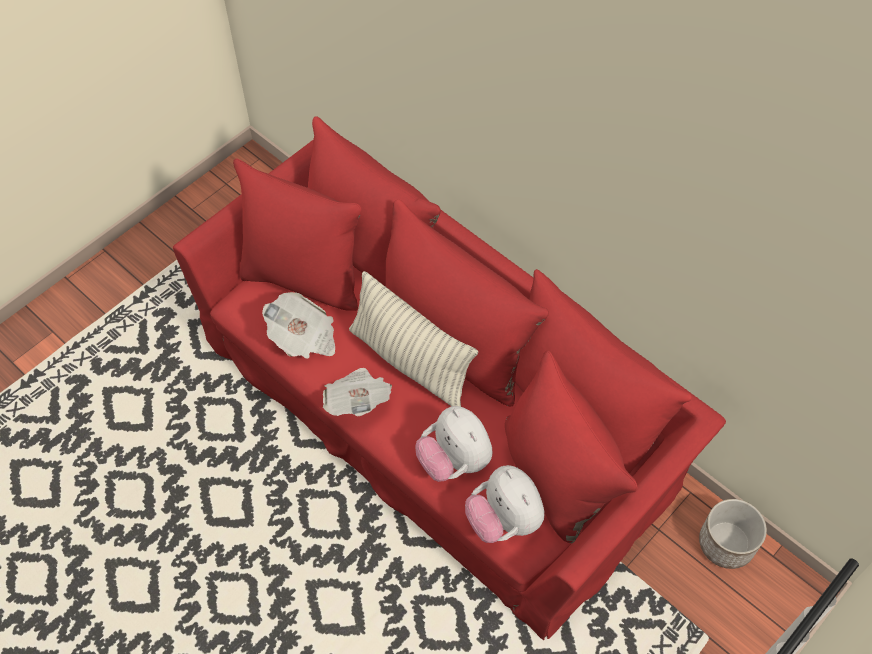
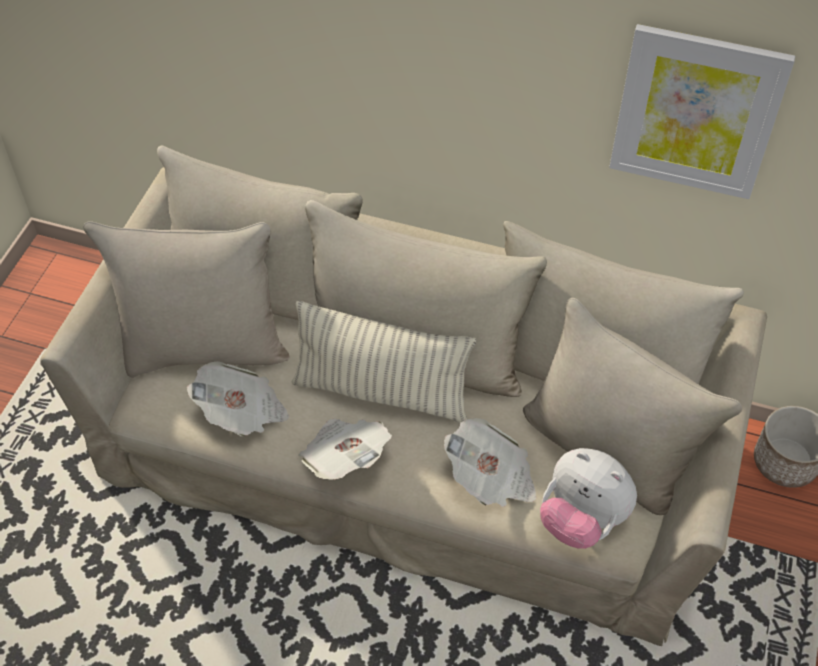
camera: 25 degrees left, 5 degrees down
red sofa [173,116,726,640] -> beige sofa [40,146,767,646]
plush toy [416,406,493,482] -> newspaper [444,418,537,507]
none -> picture [609,24,795,199]

